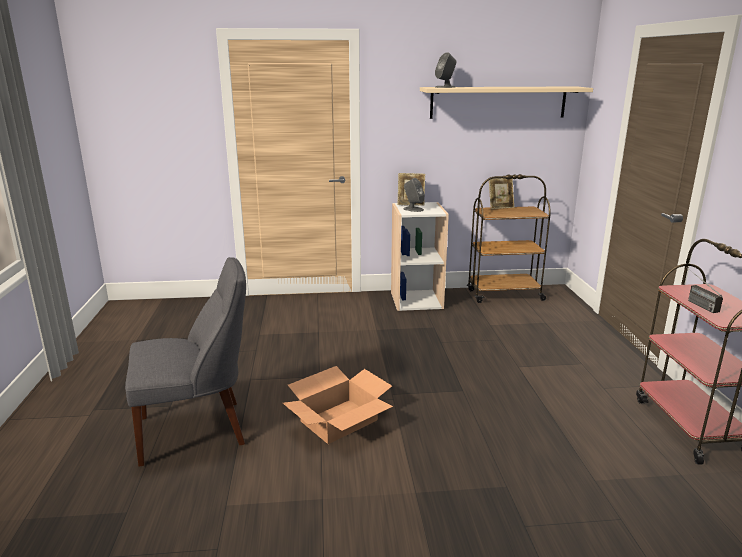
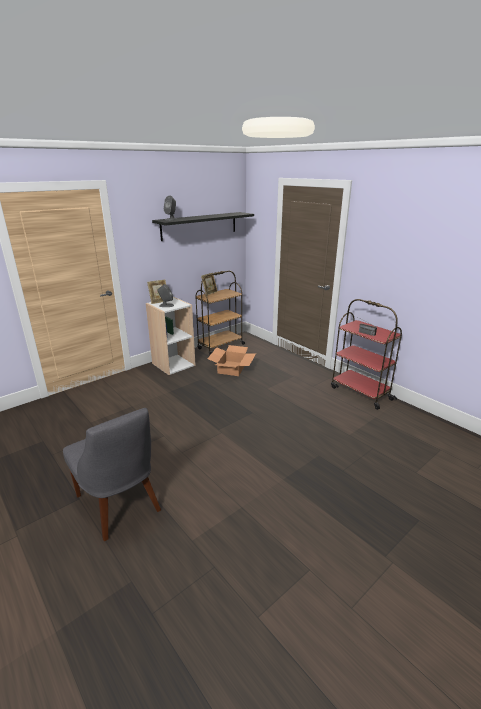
camera: 35 degrees left, 5 degrees up
grey chair [125,257,246,467] -> grey chair turned 105 degrees clockwise [63,408,161,541]
cardboard box [283,366,393,444] -> cardboard box moved to [208,345,256,376]
beige shelf [420,86,593,119] -> black shelf [152,212,254,241]

